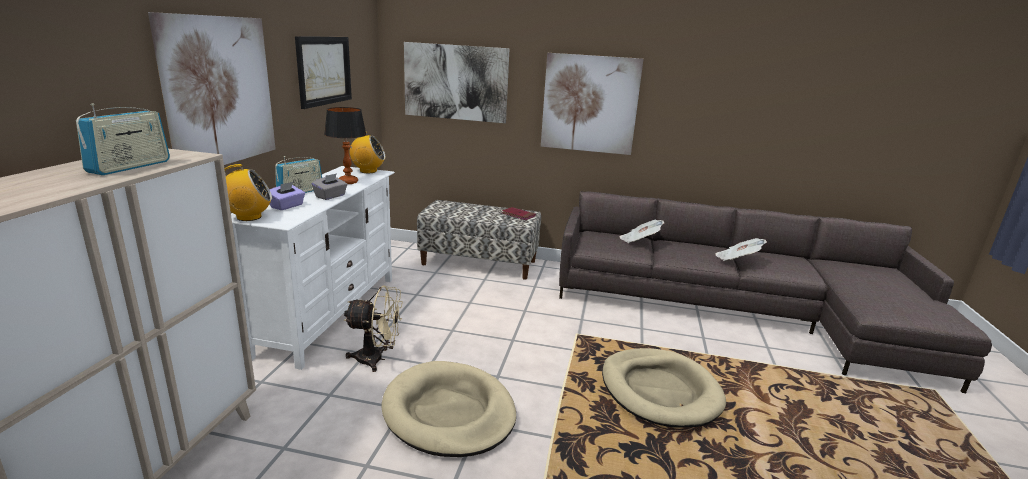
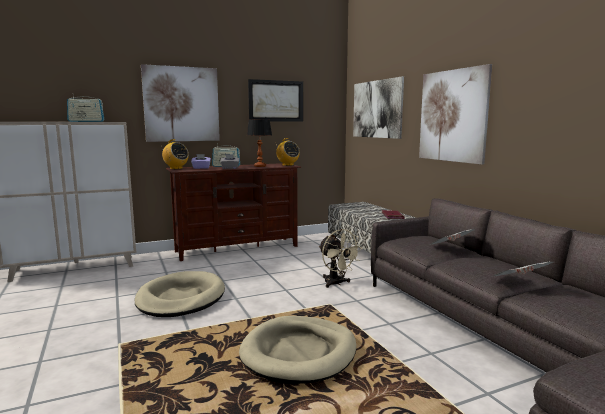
camera: 55 degrees right, 10 degrees down
white tv stand [231,166,395,370] -> brown tv stand [166,163,301,261]
beige fan [344,285,403,372] -> beige fan moved to [319,229,363,288]

